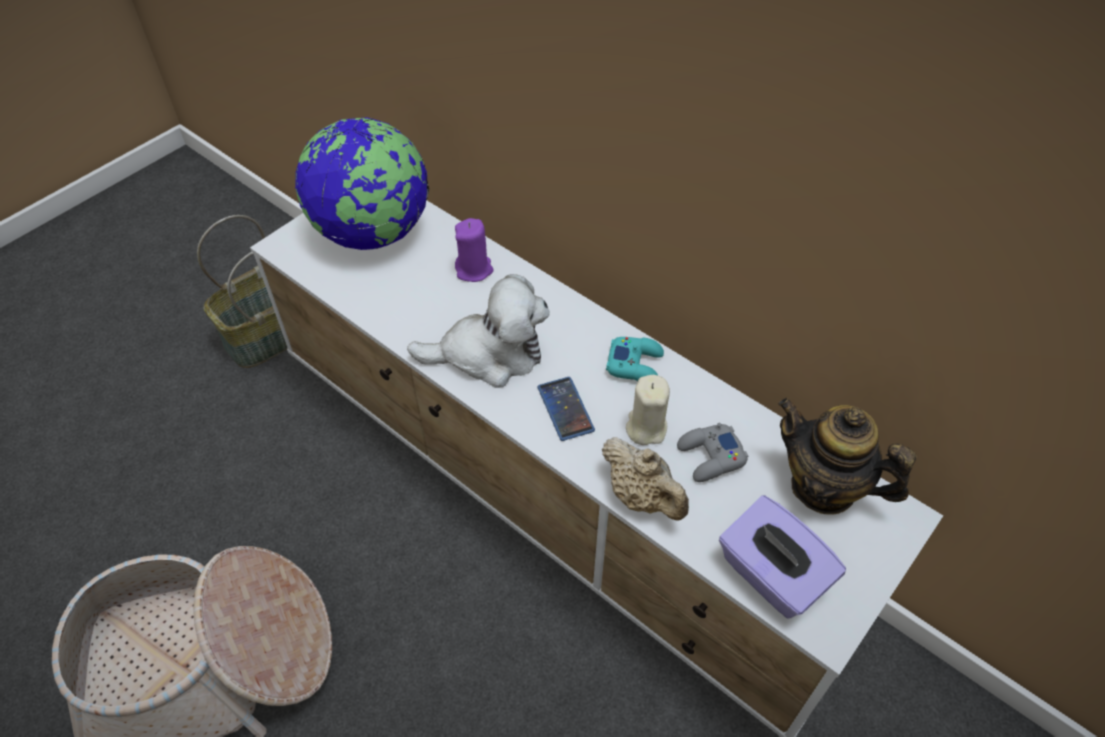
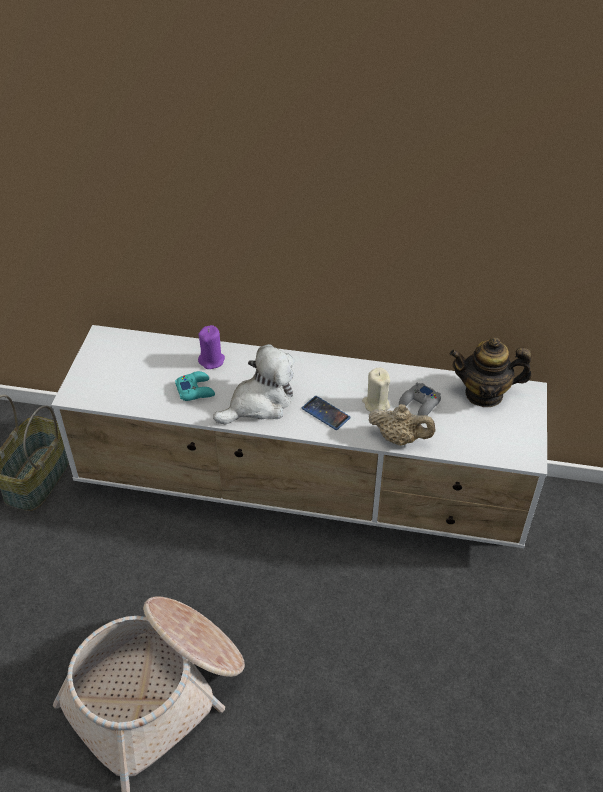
camera: 30 degrees left, 5 degrees down
globe [295,117,429,250] -> none
turquoise game controller [606,337,664,381] -> turquoise game controller moved to [175,371,215,401]
purple tissue box [719,496,846,619] -> none

